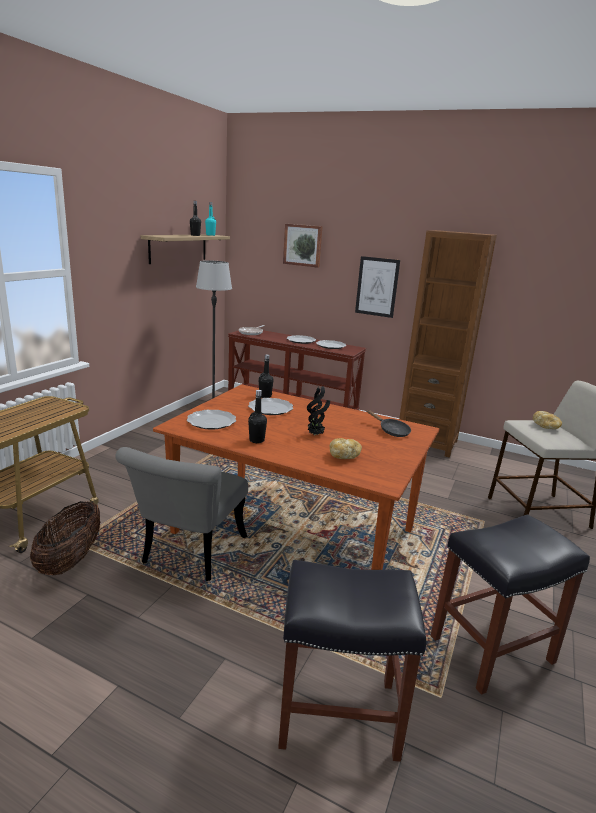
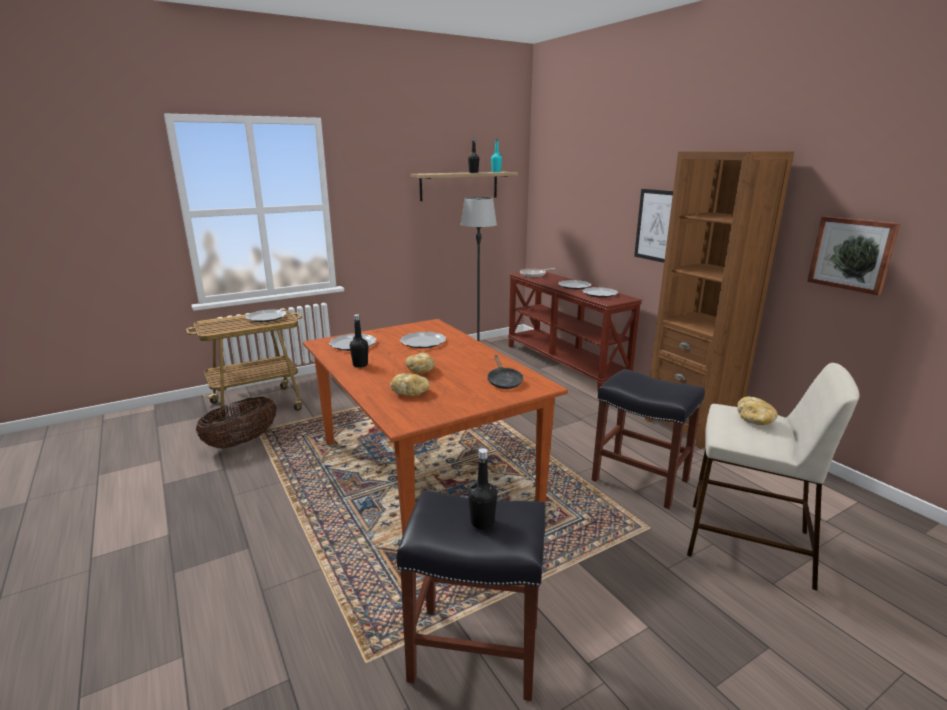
camera: 35 degrees right, 0 degrees up
grey chair [115,447,248,581] -> none
black bottle [259,354,274,398] -> black bottle moved to [468,448,497,529]
black stool [278,560,426,762] -> black stool moved to [592,369,705,509]
picture [283,223,323,268] -> picture moved to [807,216,900,295]
potted plant [307,386,330,435] -> bread [405,353,435,374]
none -> plate [246,310,287,322]

